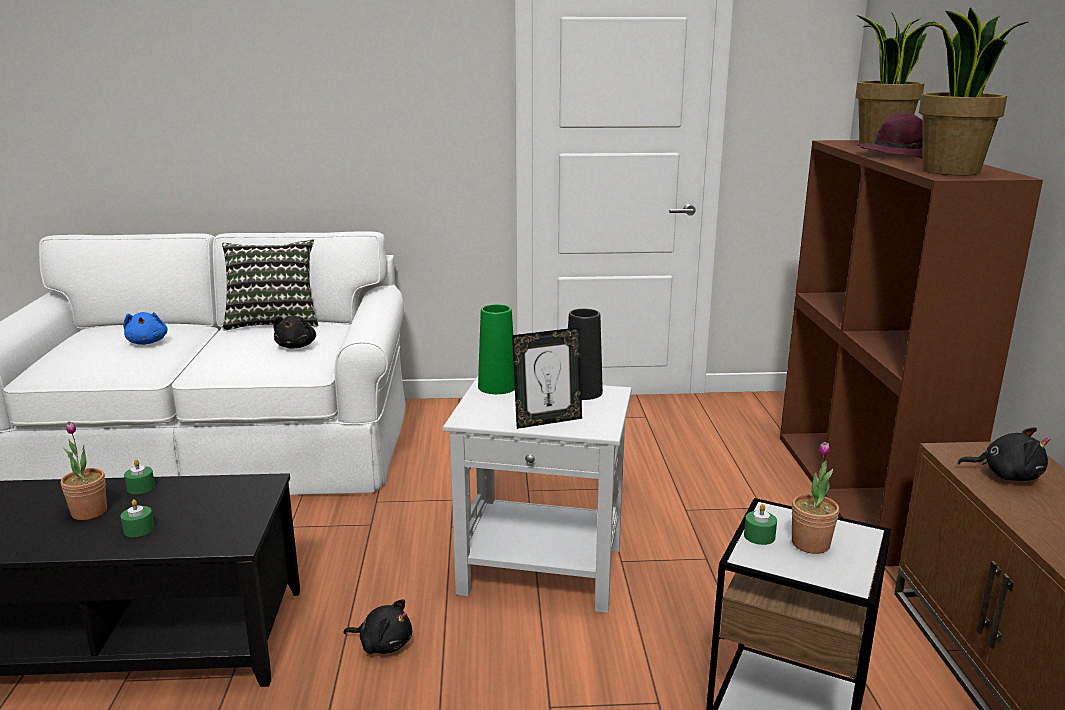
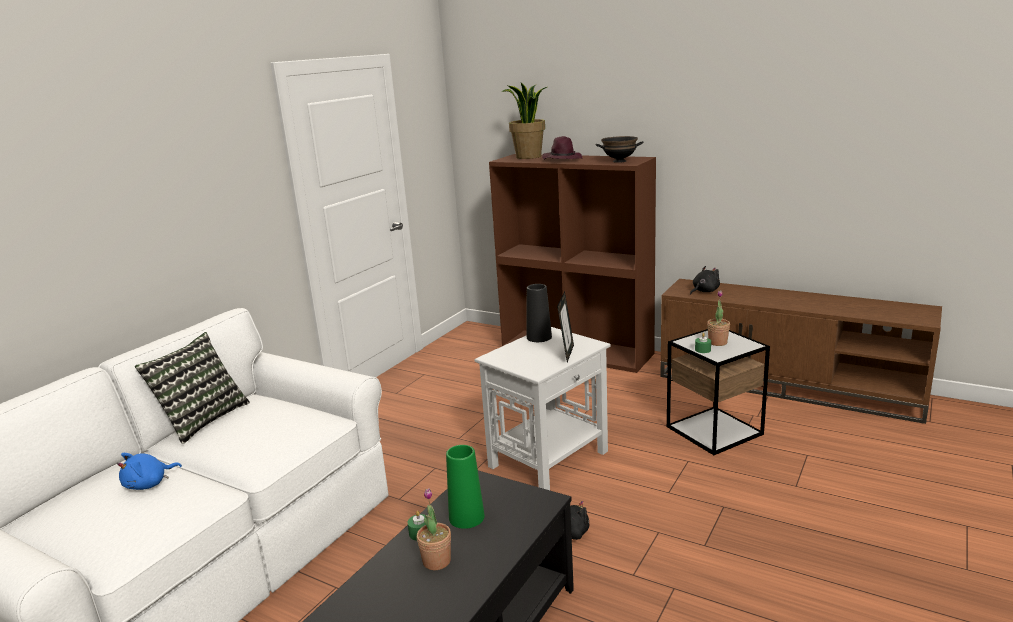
camera: 55 degrees left, 0 degrees up
green candle [121,499,154,537] -> none
blue plush toy [123,312,168,345] -> blue plush toy turned 120 degrees clockwise [117,453,182,490]
black plush toy [274,316,316,349] -> none
green vase [478,304,515,394] -> green vase moved to [446,445,485,529]
potted plant [919,7,1028,175] -> black bowl [596,136,644,163]

